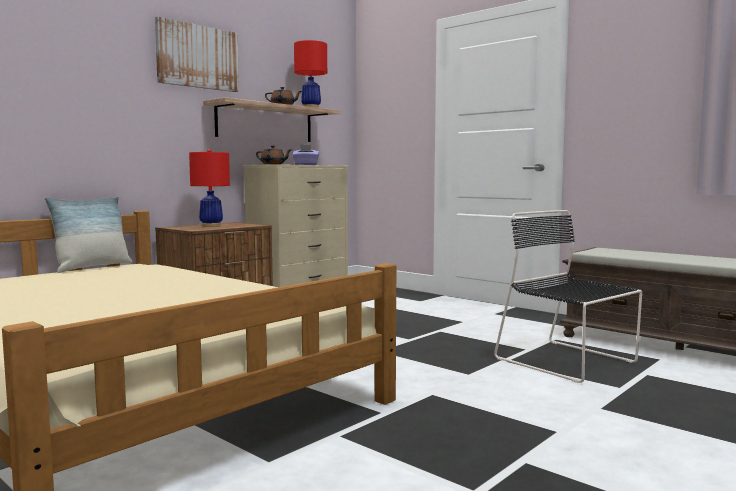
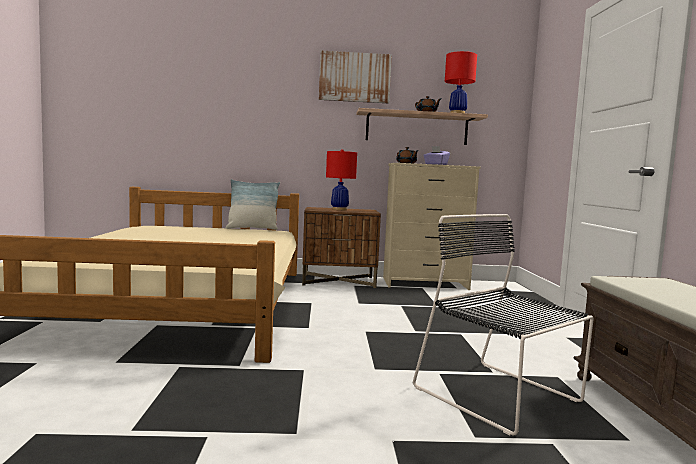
camera: 45 degrees right, 0 degrees up
black chair [494,210,642,383] -> black chair turned 45 degrees counterclockwise [413,214,593,435]

